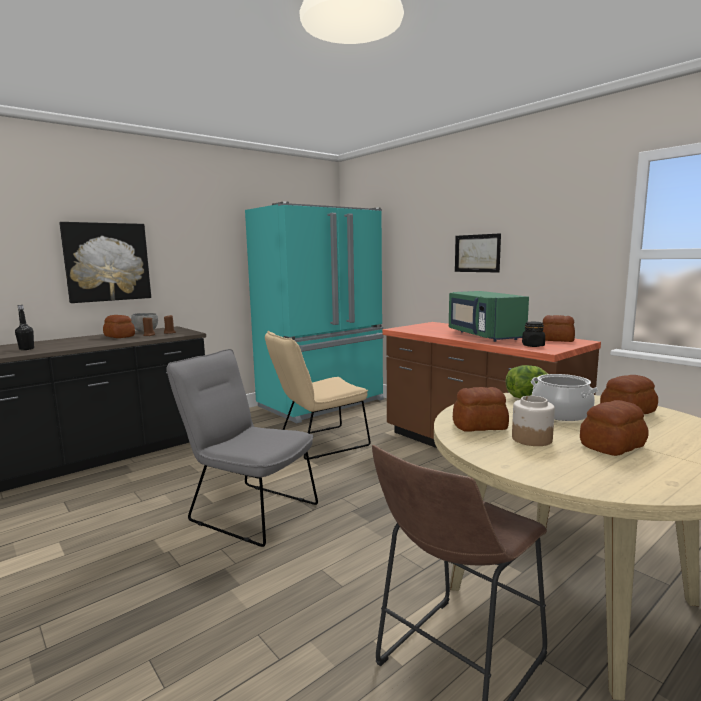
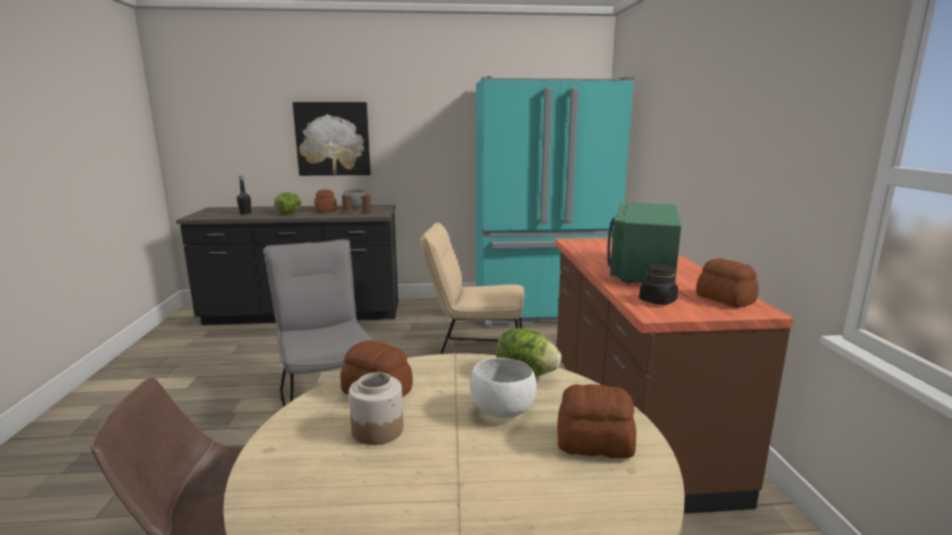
camera: 35 degrees right, 5 degrees up
picture [455,233,501,273] -> none
cooking pot [531,374,598,421] -> white bowl [471,358,537,418]
bread [580,400,649,456] -> none
none -> lettuce [274,192,301,214]

